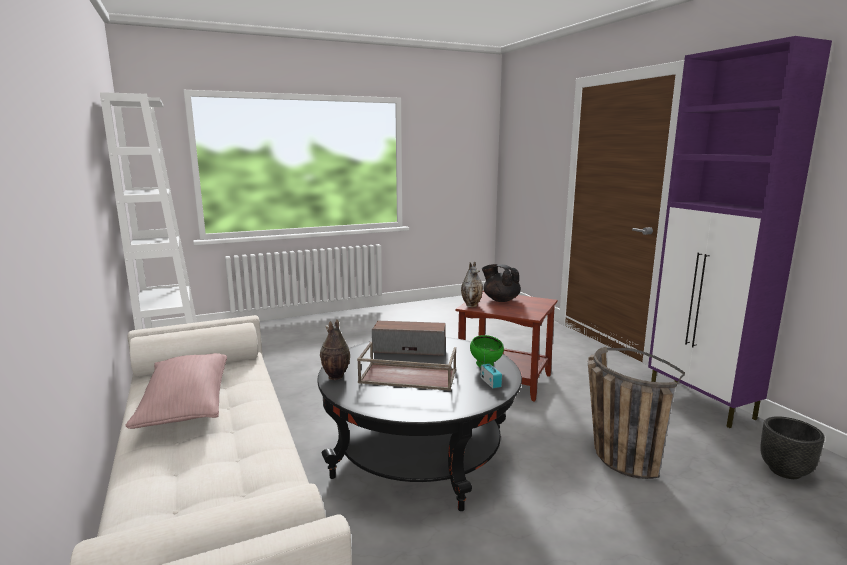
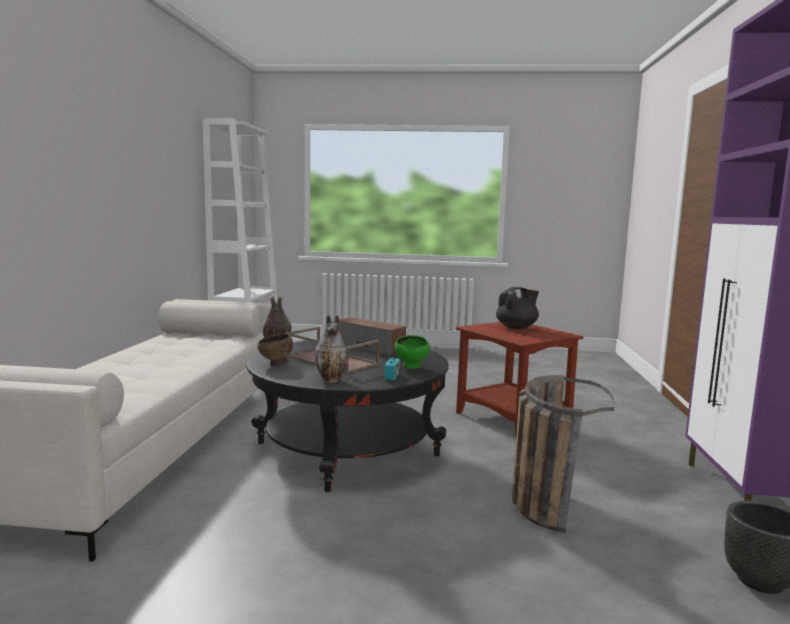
camera: 30 degrees right, 5 degrees down
pink pillow [125,353,227,429] -> none
vase [461,262,483,307] -> vase moved to [314,315,349,383]
black teapot [482,264,521,302] -> black teapot turned 75 degrees clockwise [496,287,539,329]
none -> brown bowl [258,334,293,367]

